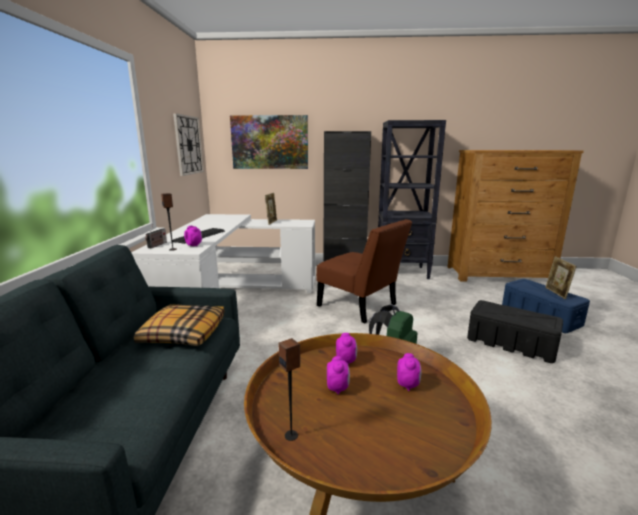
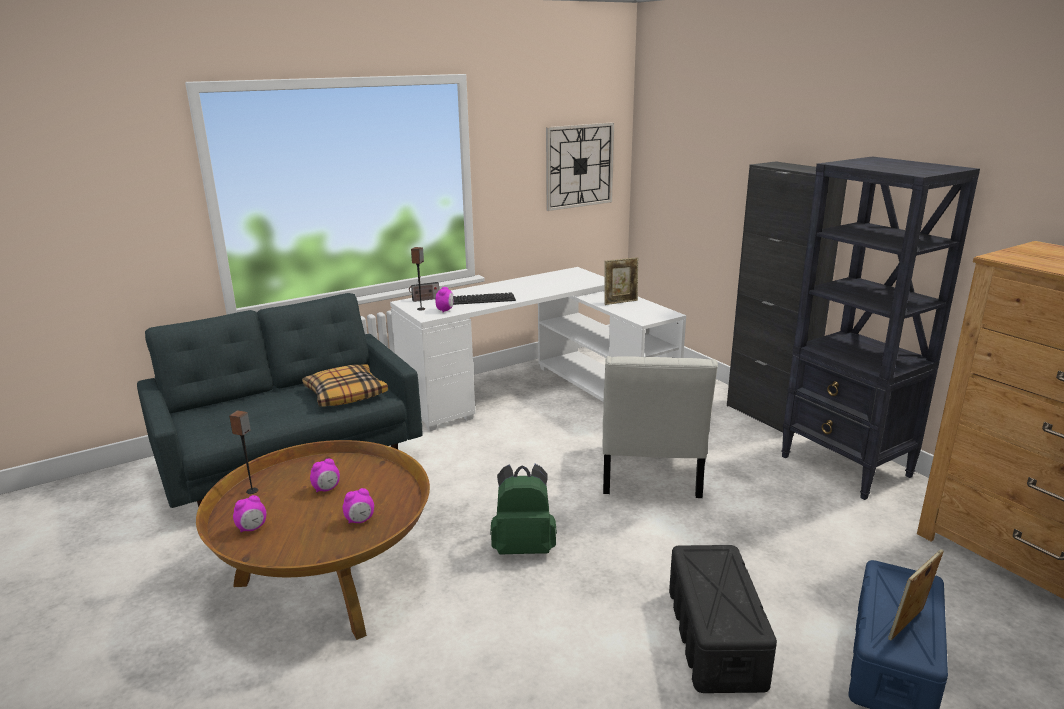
camera: 55 degrees right, 5 degrees up
picture [230,115,308,169] -> none
brown chair [316,219,412,323] -> white chair [603,356,718,498]
alarm clock [336,333,357,364] -> alarm clock moved to [233,495,267,532]

